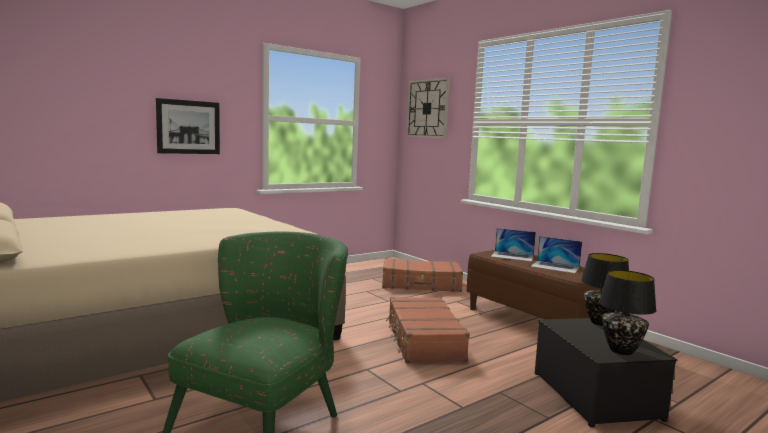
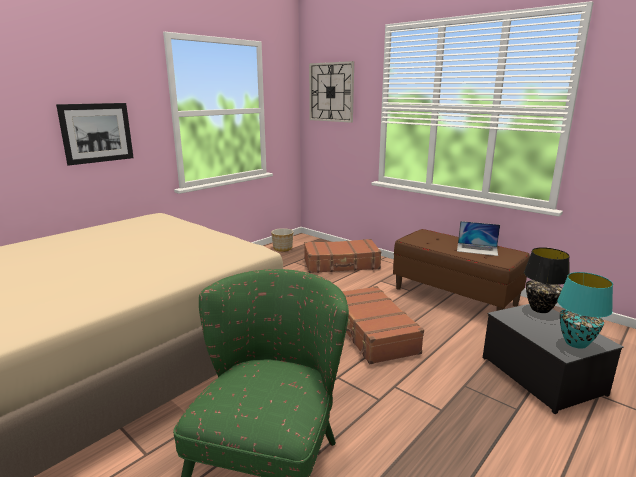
camera: 10 degrees left, 10 degrees up
laptop [491,228,536,262] -> none
black table lamp [599,270,656,355] -> turquoise table lamp [557,272,613,349]
none -> planter [271,228,293,252]

